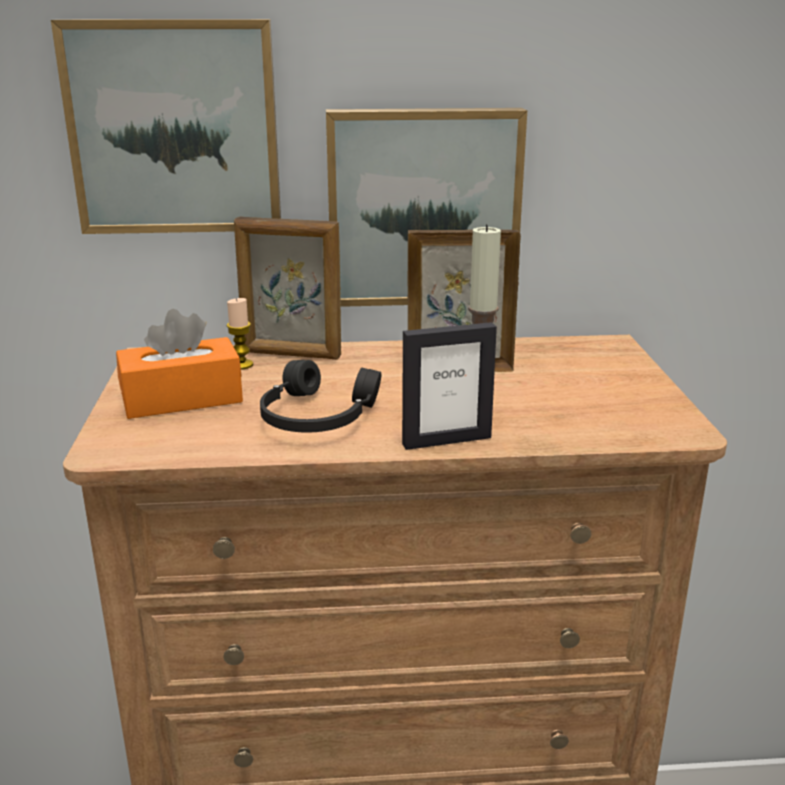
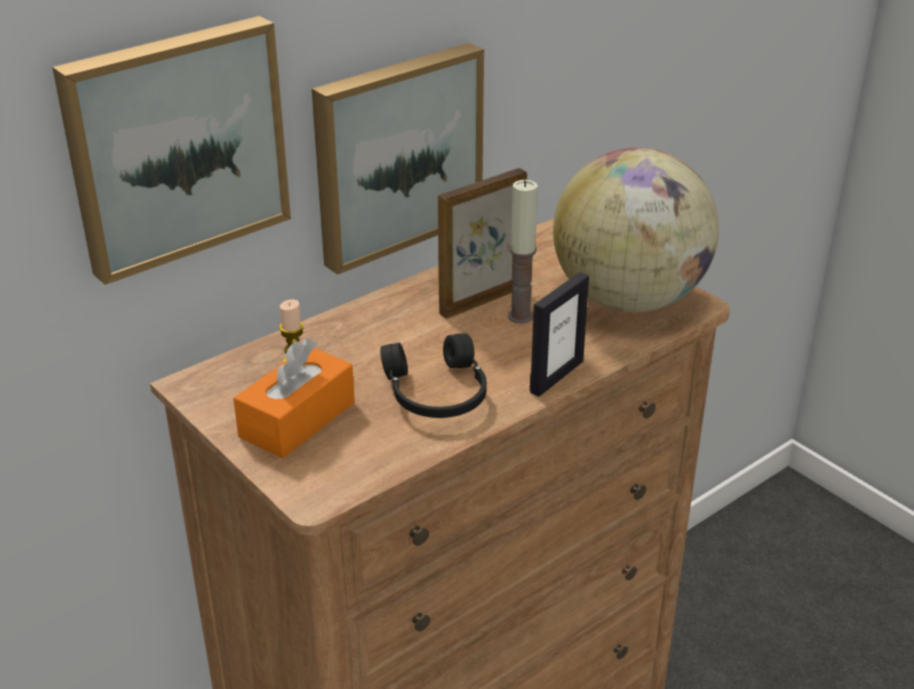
camera: 35 degrees left, 10 degrees up
picture frame [234,216,341,360] -> none
none -> globe [553,148,719,312]

